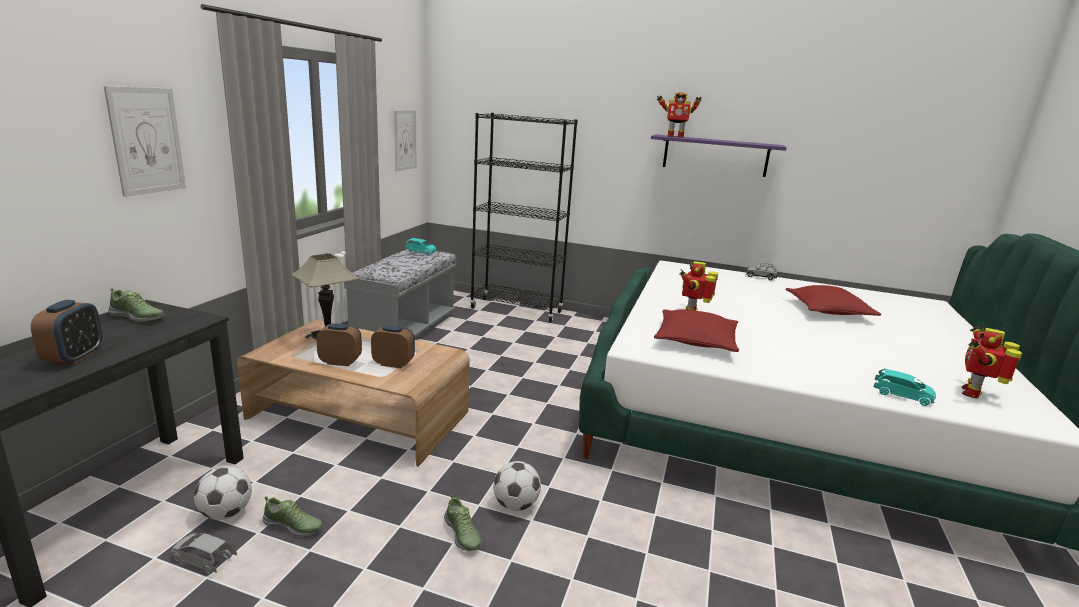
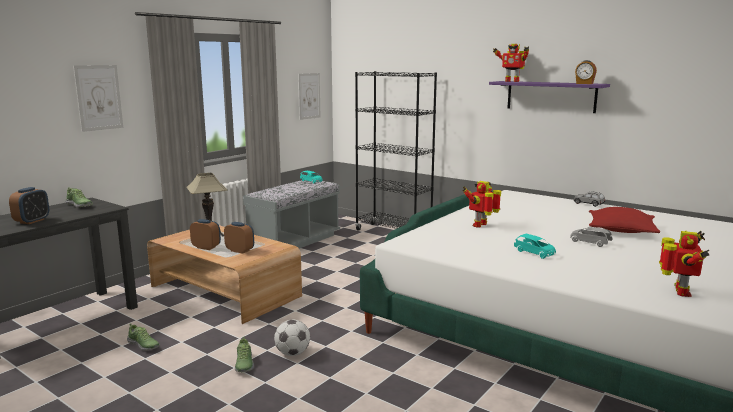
camera: 20 degrees right, 5 degrees down
grey toy car [171,533,237,574] -> grey toy car moved to [570,227,612,247]
football [194,466,252,520] -> none
red pillow [654,309,739,352] -> none
turquoise toy car [874,369,936,406] -> turquoise toy car moved to [514,234,556,259]
toy robot [961,325,1022,398] -> toy robot turned 150 degrees clockwise [659,231,709,297]
none -> alarm clock [575,60,597,84]

